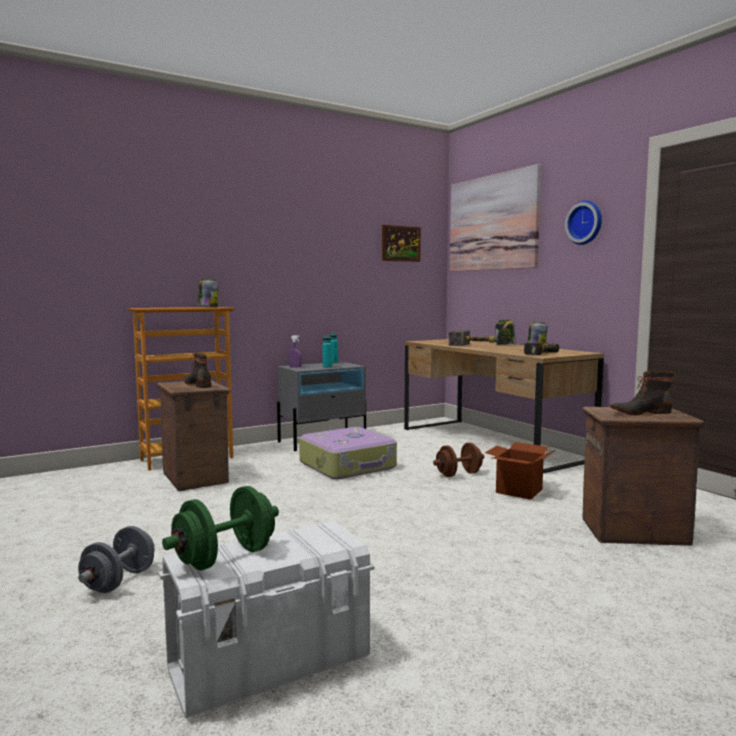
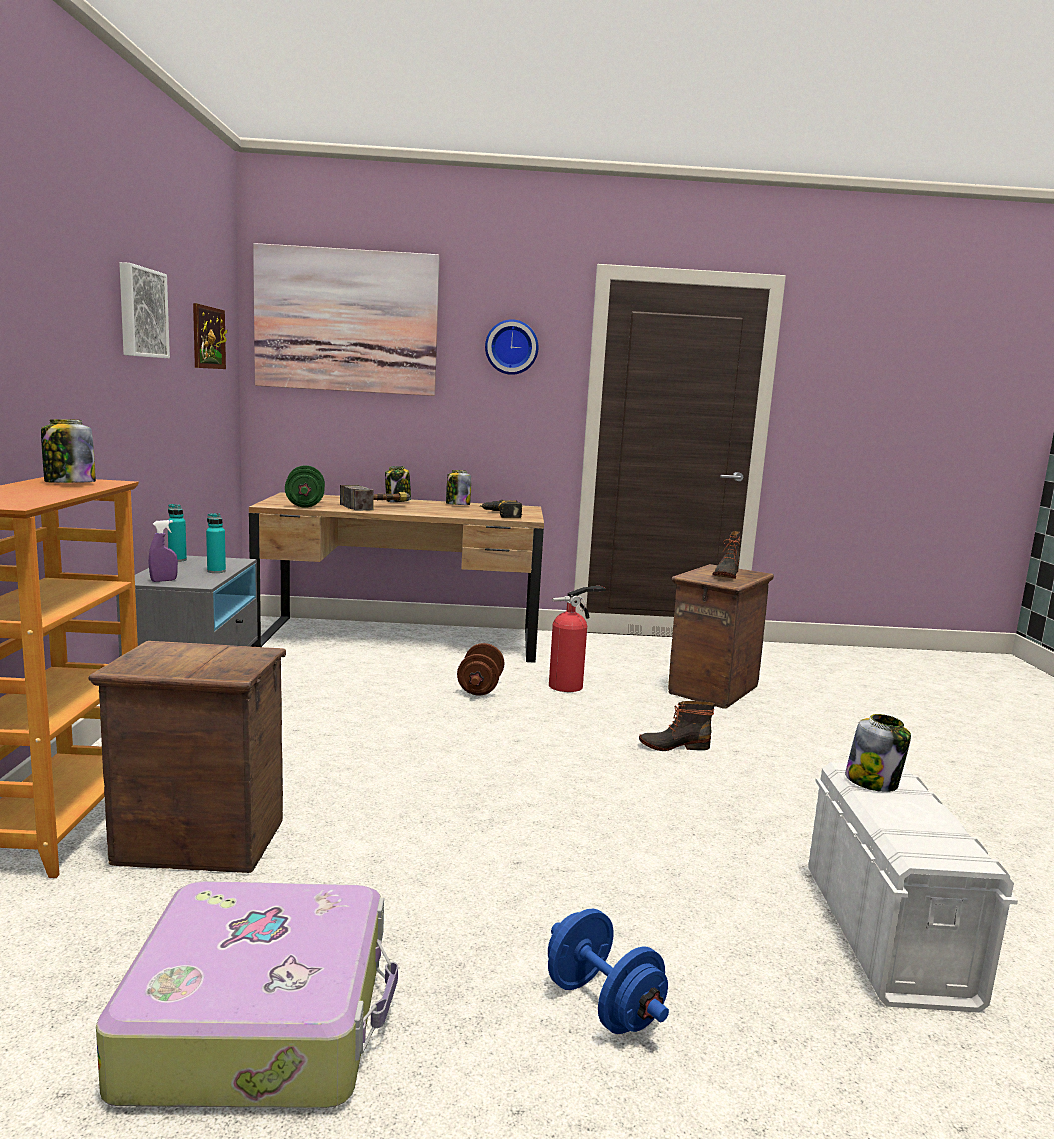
camera: 60 degrees left, 5 degrees up
grey dumbbell [78,526,154,593] -> blue dumbbell [548,909,669,1034]
green dumbbell [162,486,279,571] -> green dumbbell moved to [285,465,325,508]
boot [184,353,211,388] -> boot moved to [639,701,715,751]
suitcase [299,427,397,479] -> suitcase moved to [96,881,398,1108]
cardboard box [485,442,556,500] -> fire extinguisher [549,586,606,692]
none -> picture [119,262,170,358]
none -> jar [845,714,911,792]

